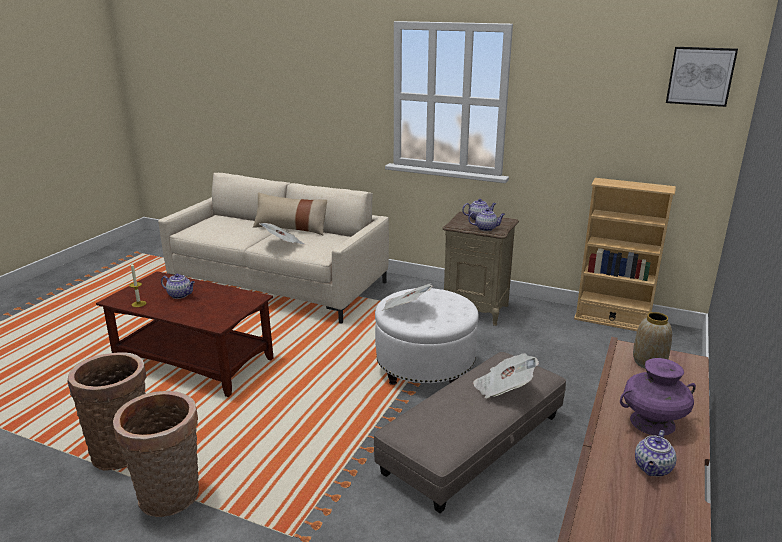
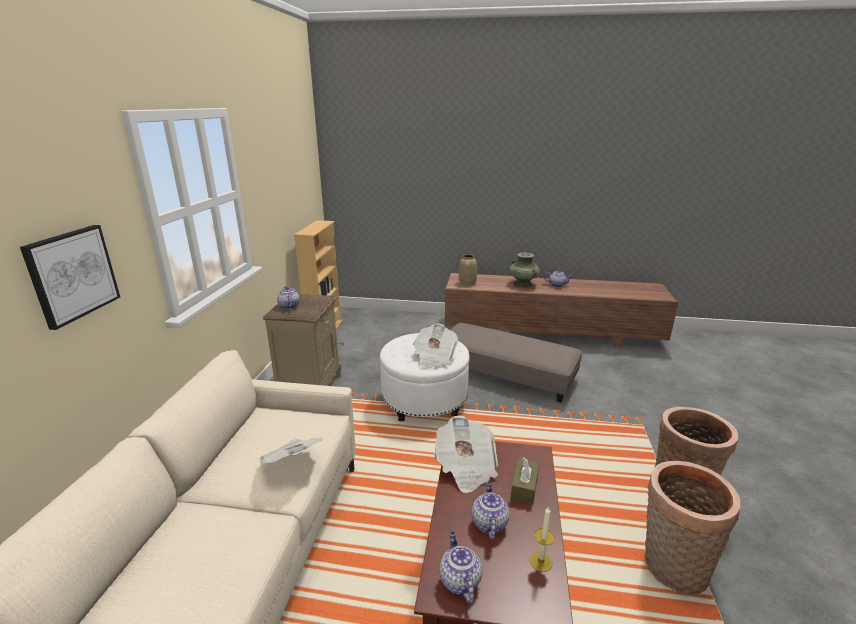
camera: 105 degrees left, 0 degrees up
beige pillow [253,192,327,235] -> none
teapot [468,208,505,231] -> teapot moved to [439,532,482,603]
newspaper [473,353,539,399] -> newspaper moved to [434,415,498,493]
purple vase [620,358,696,436] -> turquoise vase [509,253,540,288]
picture [666,47,738,107] -> picture moved to [20,225,120,330]
none -> brown tissue box [511,457,539,505]

